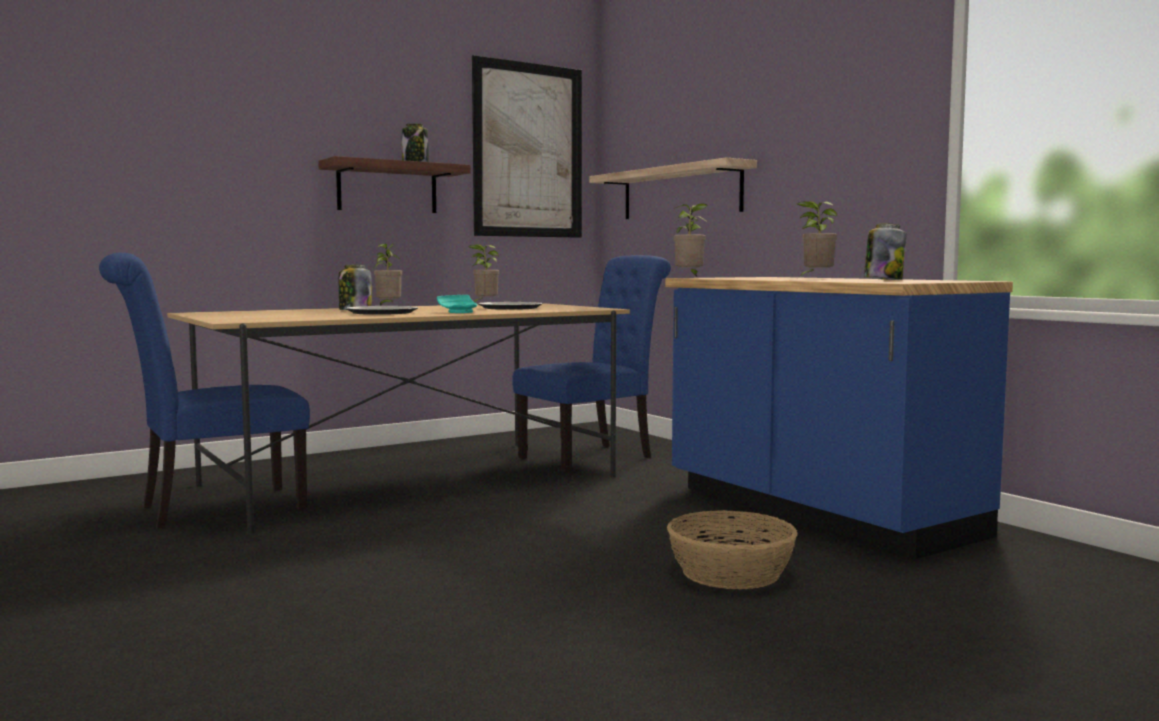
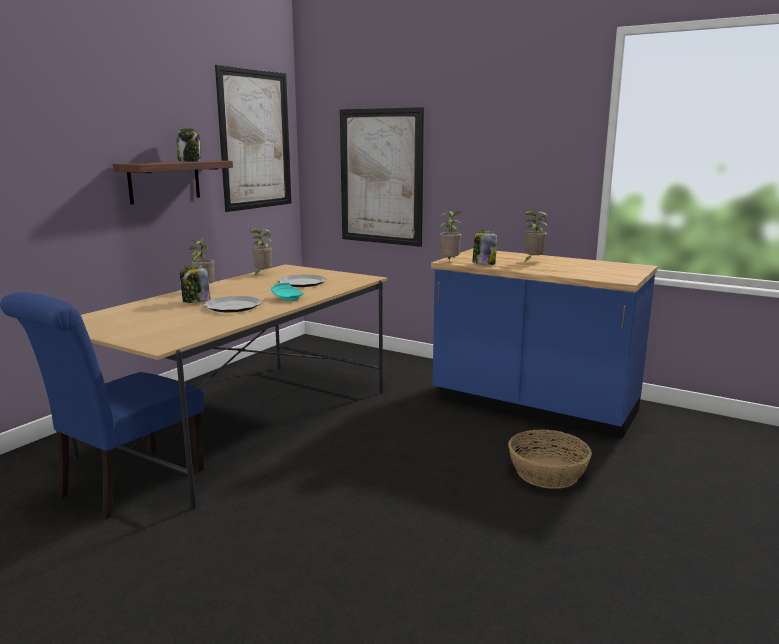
camera: 25 degrees left, 10 degrees up
blue chair [512,255,671,472] -> none
shelf [589,158,757,219] -> picture [340,107,424,247]
jar [864,223,906,280] -> jar moved to [473,230,497,265]

